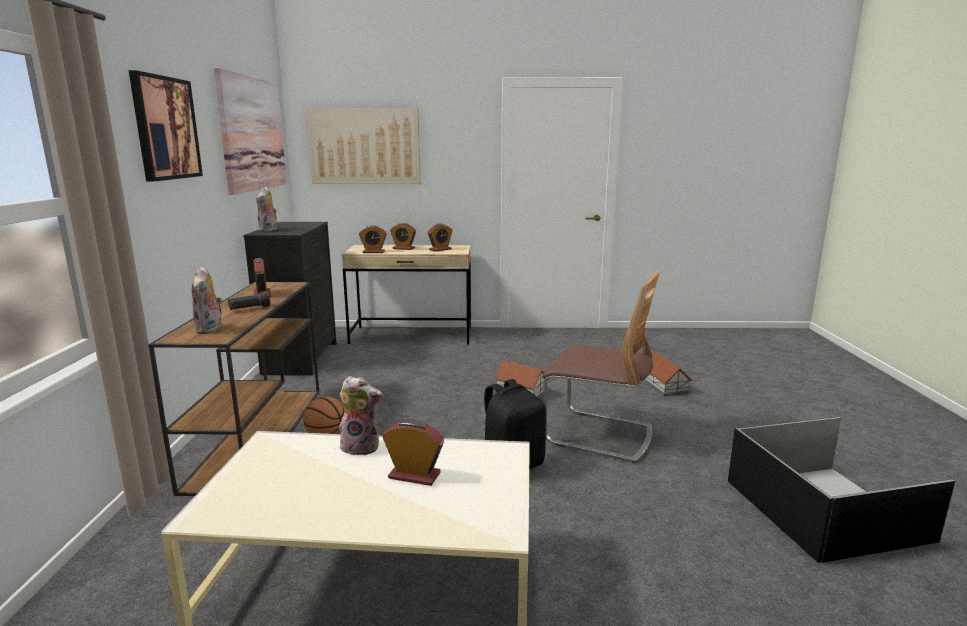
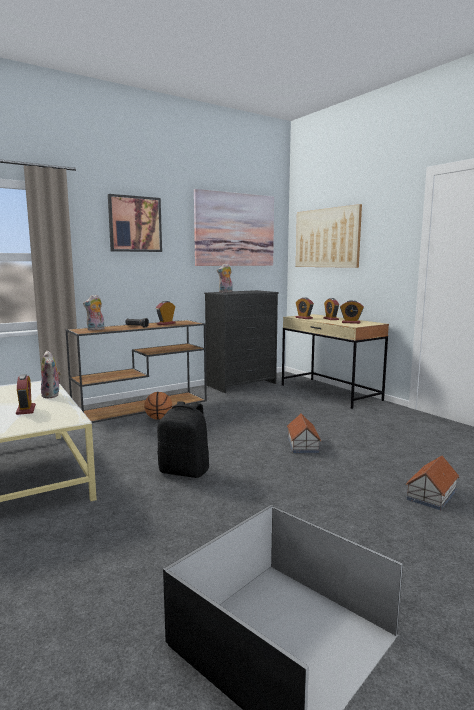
camera: 55 degrees right, 5 degrees down
chair [542,271,659,463] -> none

